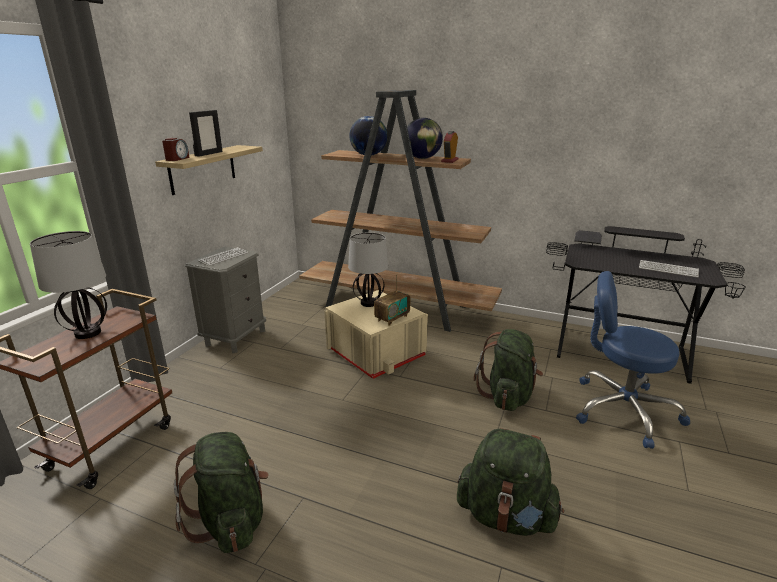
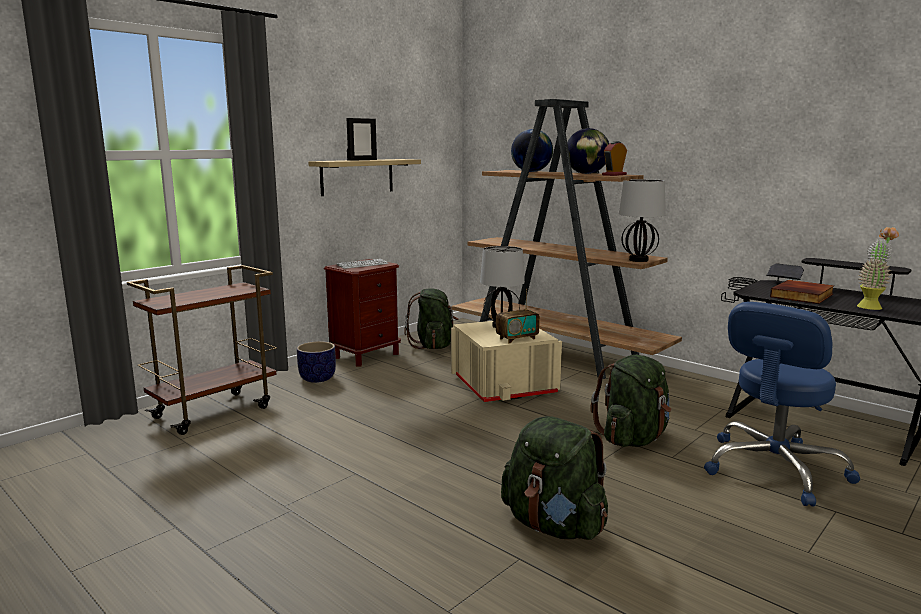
camera: 20 degrees right, 10 degrees down
table lamp [30,231,107,339] -> table lamp moved to [619,179,665,262]
alarm clock [162,138,190,161] -> none
green backpack [173,432,269,553] -> green backpack moved to [404,288,459,349]
grey nightstand [185,247,266,353] -> brown nightstand [324,259,401,367]
blue office chair [576,271,690,449] -> blue office chair turned 90 degrees counterclockwise [704,302,860,506]
keyboard [639,260,699,278] -> potted plant [857,227,899,310]
none -> planter [297,341,336,383]
none -> book [770,280,834,304]

